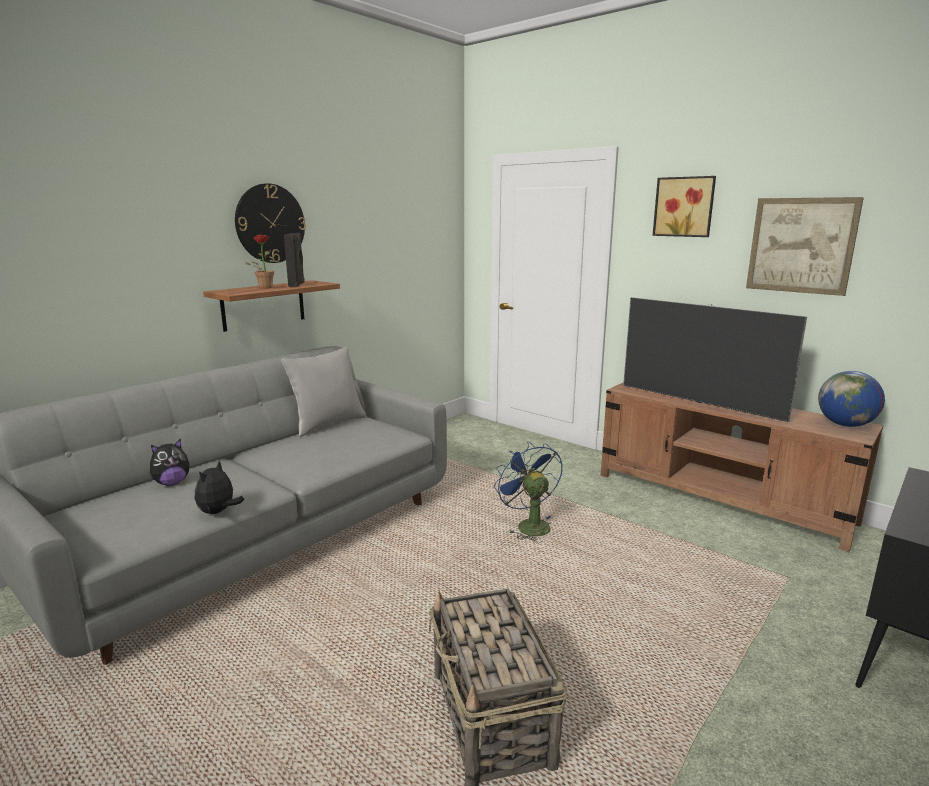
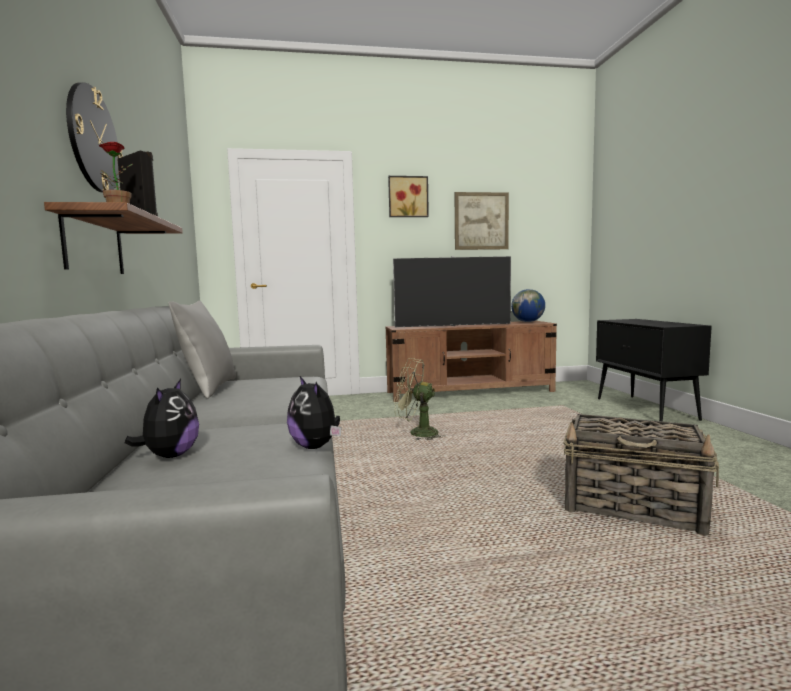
camera: 50 degrees left, 10 degrees down
blue fan [494,441,562,543] -> green fan [394,358,445,440]

